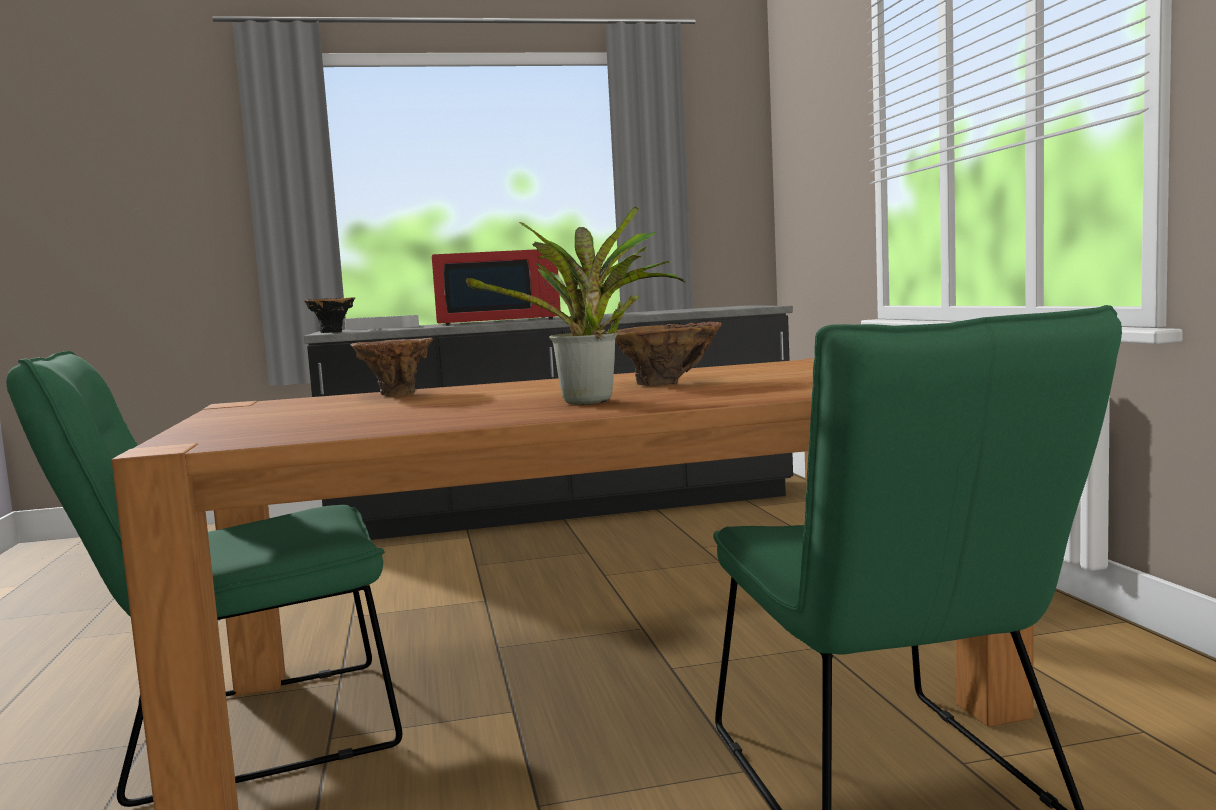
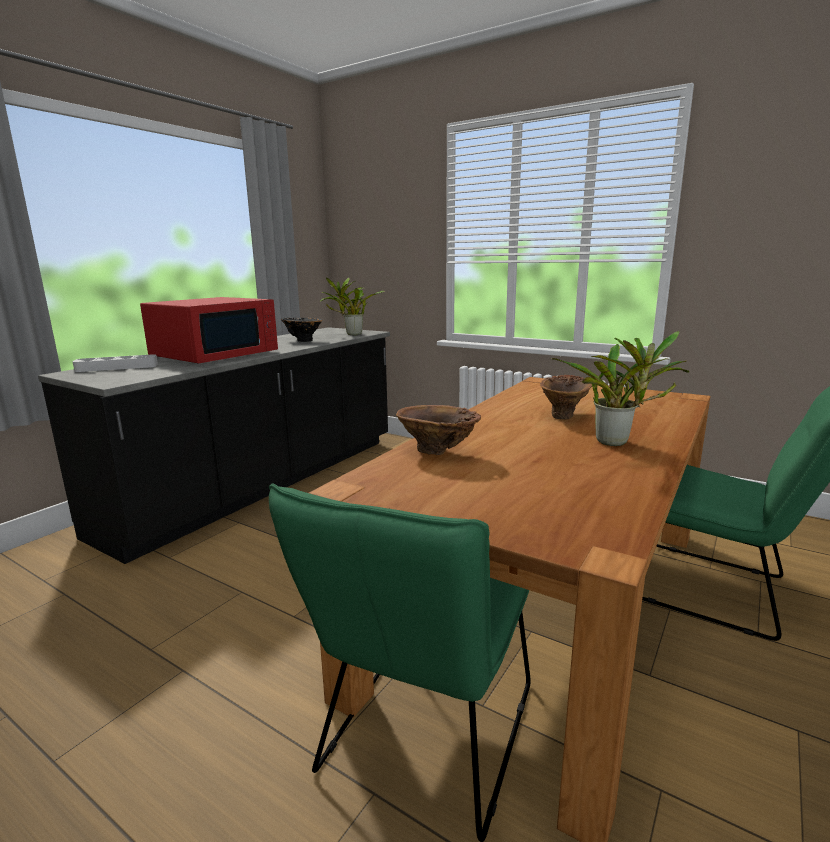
camera: 45 degrees left, 10 degrees up
black vase [304,297,355,333] -> black vase moved to [281,318,322,342]
none -> potted plant [320,277,385,335]

